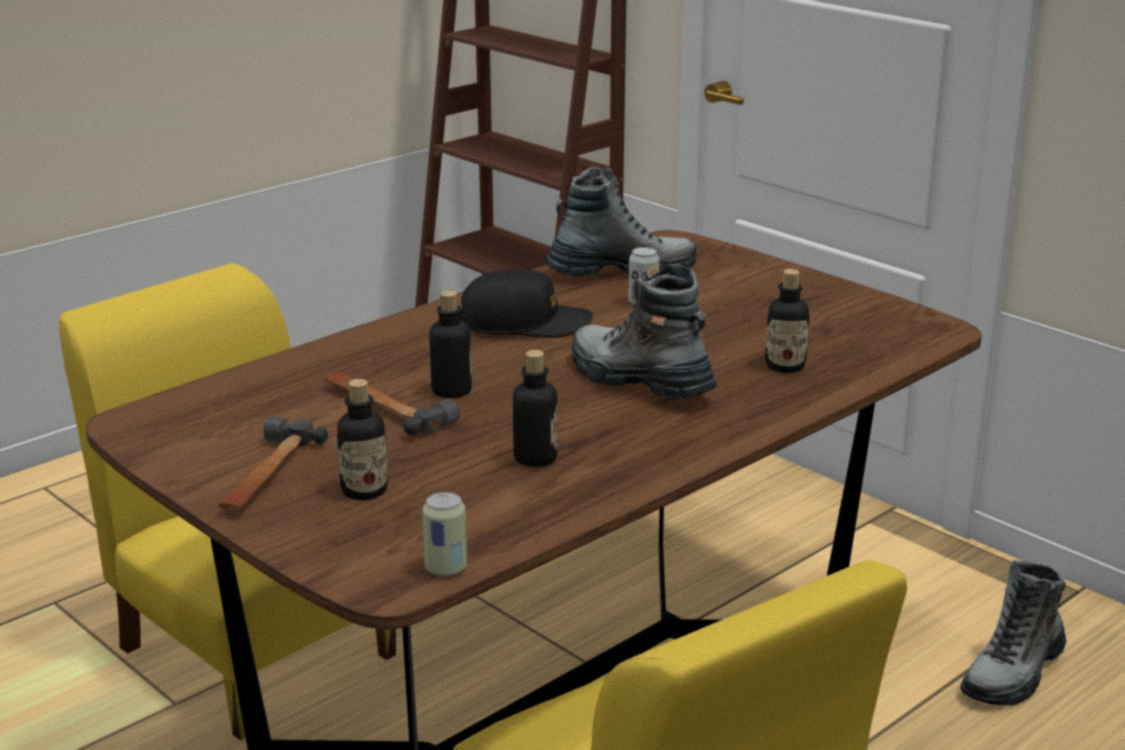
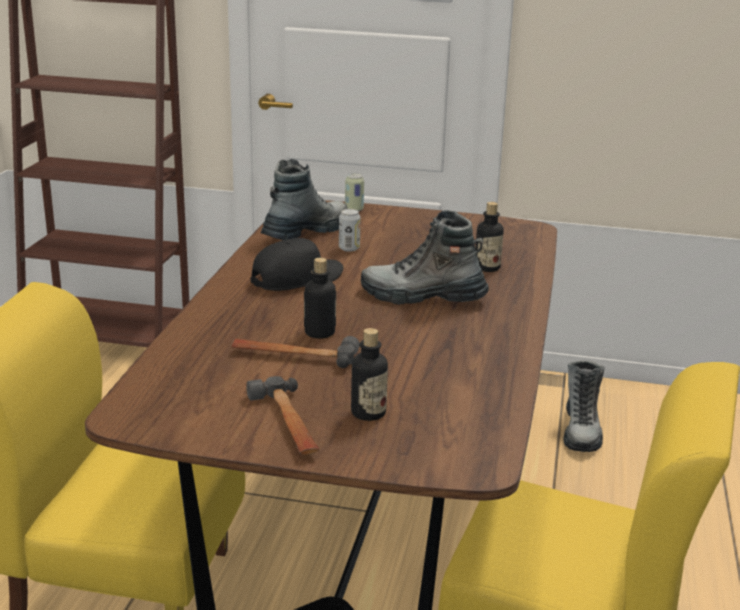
camera: 35 degrees left, 0 degrees up
can [422,492,467,577] -> can moved to [345,173,364,211]
bottle [513,350,558,467] -> none

